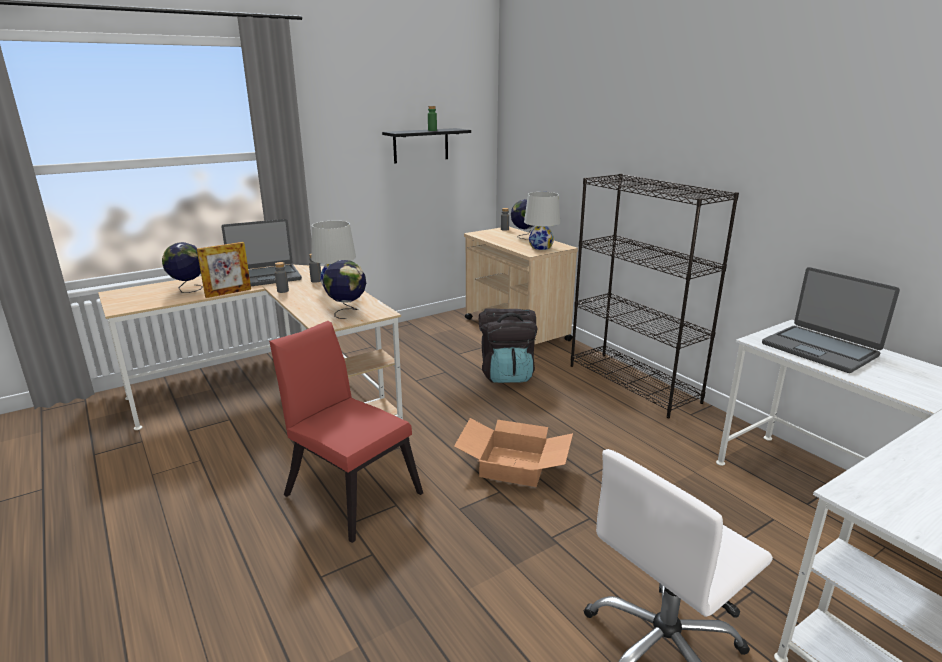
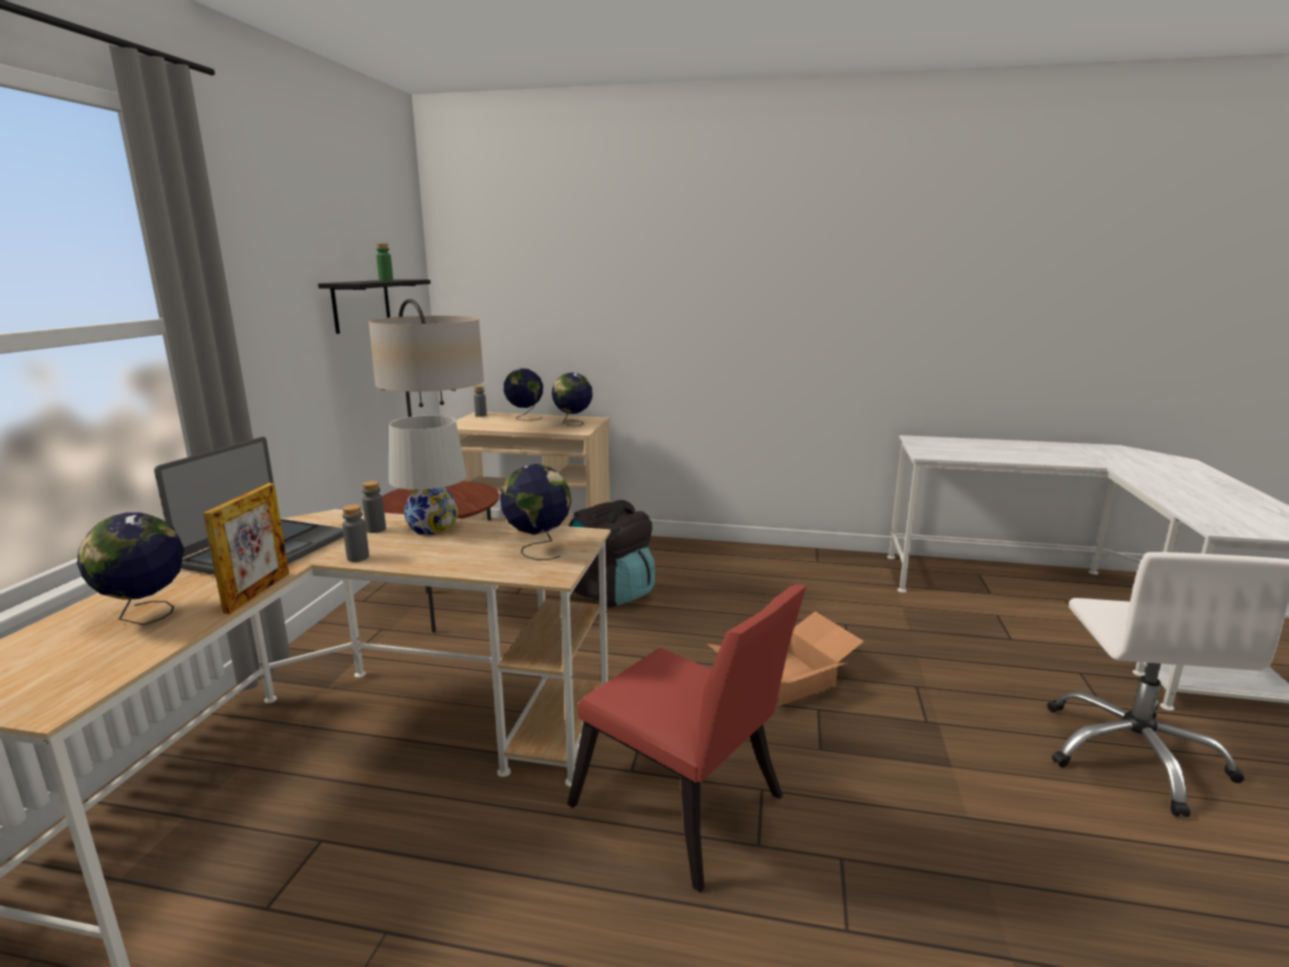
camera: 45 degrees left, 5 degrees down
red chair [269,321,423,543] -> red chair turned 135 degrees counterclockwise [567,584,806,892]
white table lamp [524,192,560,250] -> globe [552,373,593,426]
black bookcase [571,174,739,418] -> none
laptop [762,267,900,373] -> none
none -> floor lamp [369,299,499,632]

